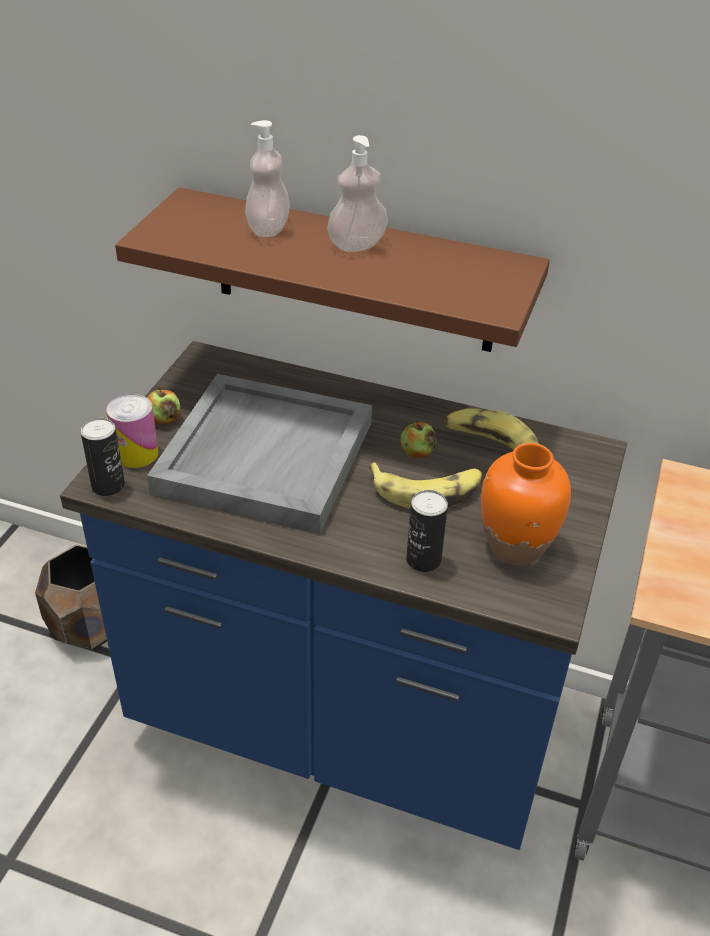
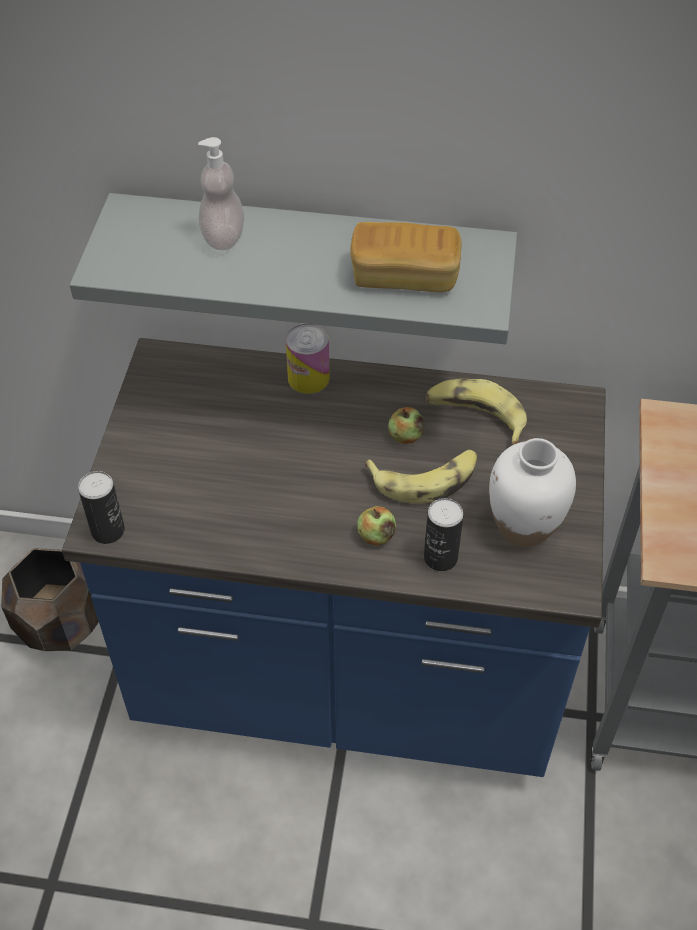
camera: 10 degrees left, 10 degrees up
can [106,394,158,468] -> can moved to [286,324,330,394]
brown shelf [115,187,550,352] -> grey shelf [70,193,517,344]
grey tray [147,374,372,534] -> none
apple [148,388,180,425] -> apple moved to [357,506,396,545]
soap dispenser [327,135,388,252] -> none
orange vase [481,443,571,565] -> white vase [489,438,576,547]
none -> bread [350,222,462,293]

